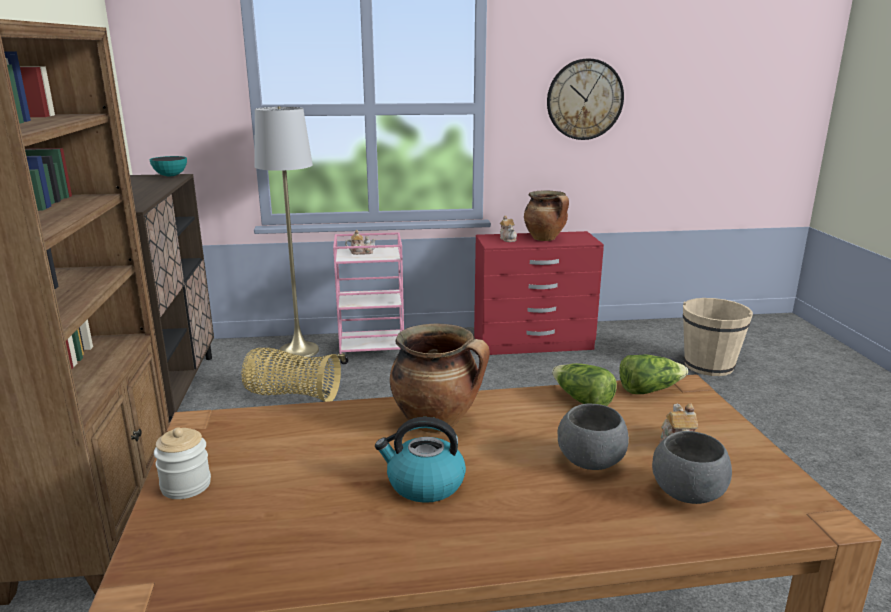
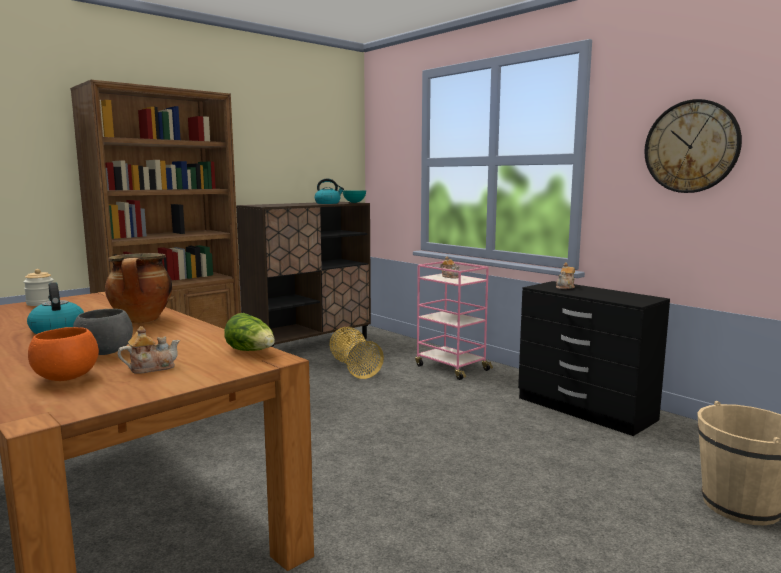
camera: 55 degrees right, 10 degrees down
grey floor lamp [255,106,319,359] -> none
red dresser [474,231,604,355] -> black dresser [518,281,670,436]
cooking pot [524,191,569,241] -> none
lettuce [552,363,617,406] -> none
grey bowl [652,431,732,504] -> orange bowl [28,327,99,381]
none -> kettle [314,179,344,204]

